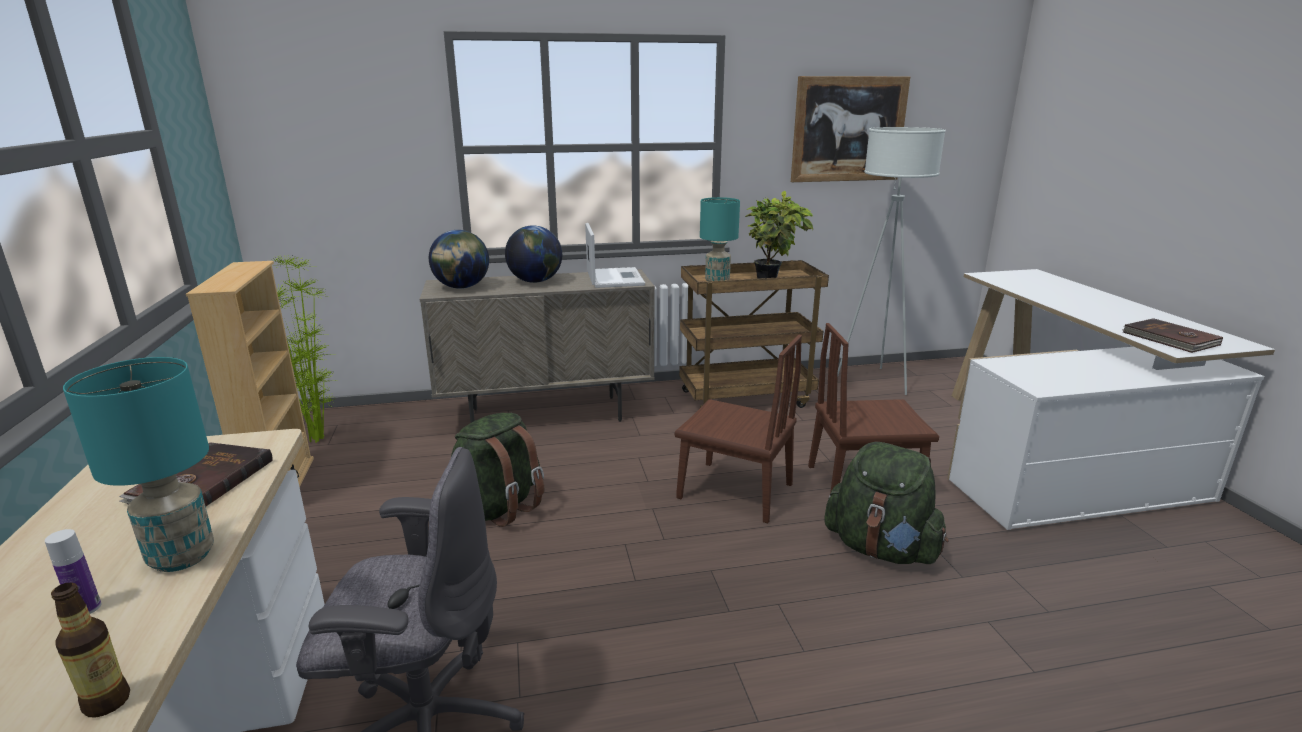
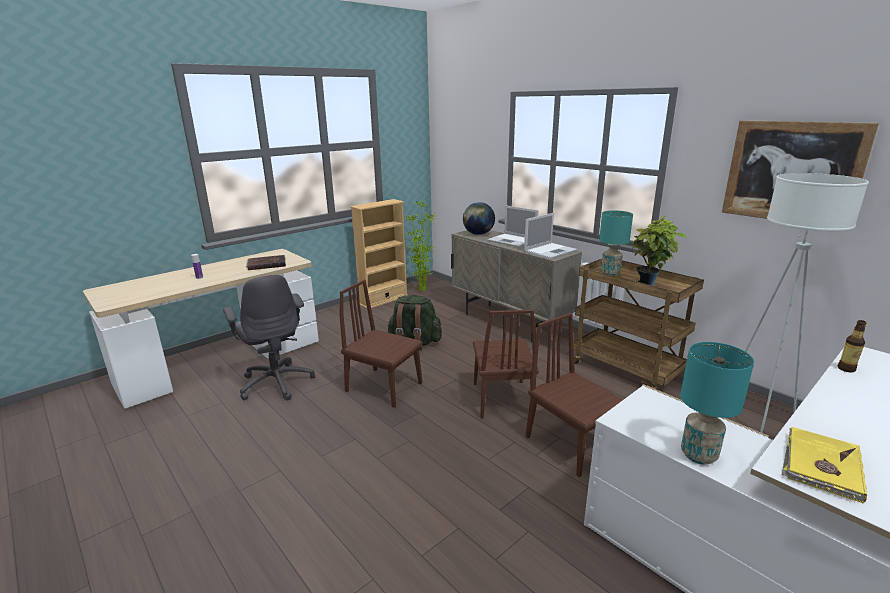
camera: 60 degrees right, 0 degrees up
bottle [51,583,130,718] -> bottle moved to [838,320,866,372]
turquoise table lamp [63,357,214,572] -> turquoise table lamp moved to [680,342,754,465]
globe [505,225,562,283] -> laptop [487,205,538,248]
green backpack [824,442,949,564] -> none
brown book [1123,318,1223,353] -> yellow book [782,427,867,503]
none -> brown chair [339,280,423,408]

